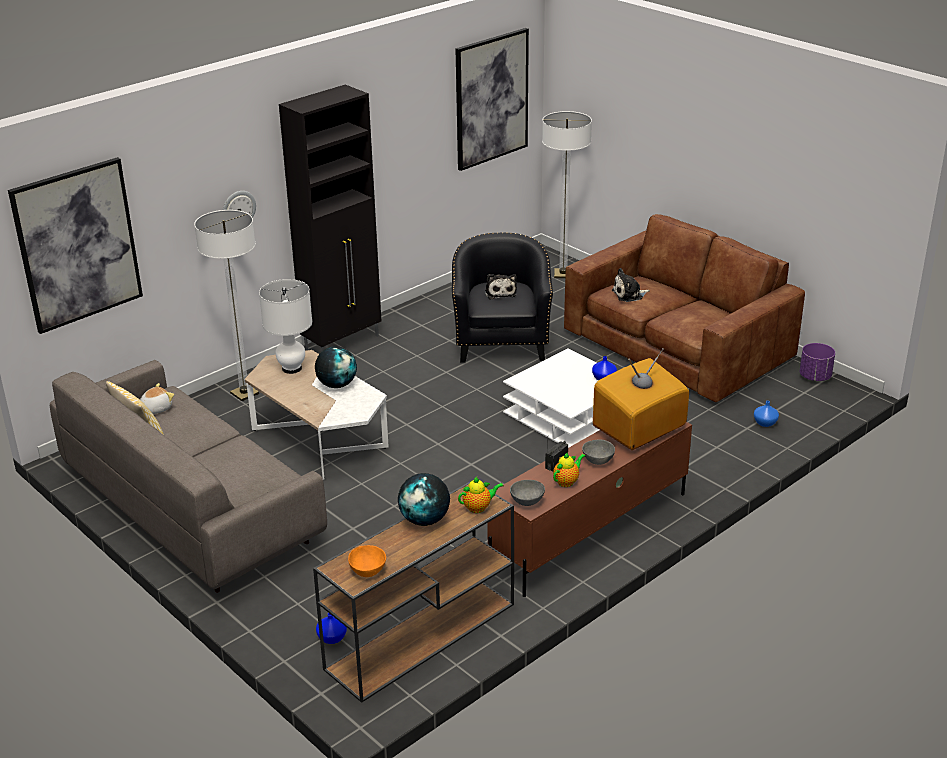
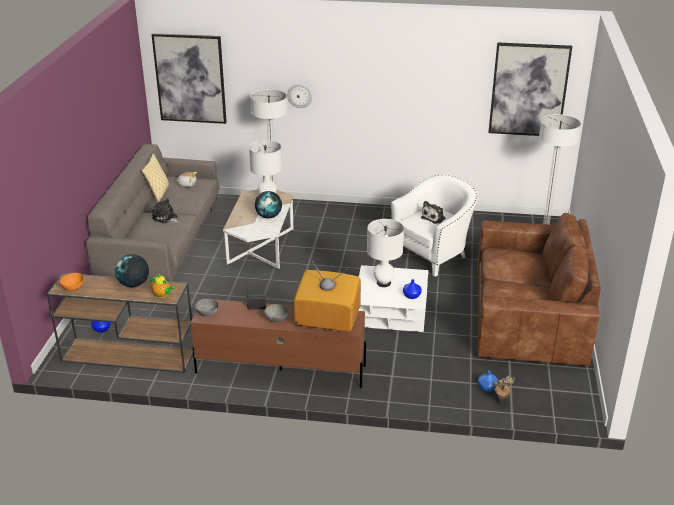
camera: 50 degrees right, 0 degrees up
black cabinet [279,85,382,352] -> none
black armchair [452,233,553,362] -> white armchair [391,175,478,277]
teapot [553,452,585,487] -> none
plush toy [612,268,650,302] -> plush toy moved to [152,198,179,224]
purple planter [800,343,835,381] -> none
none -> white table lamp [367,219,404,287]
none -> potted plant [493,375,515,404]

